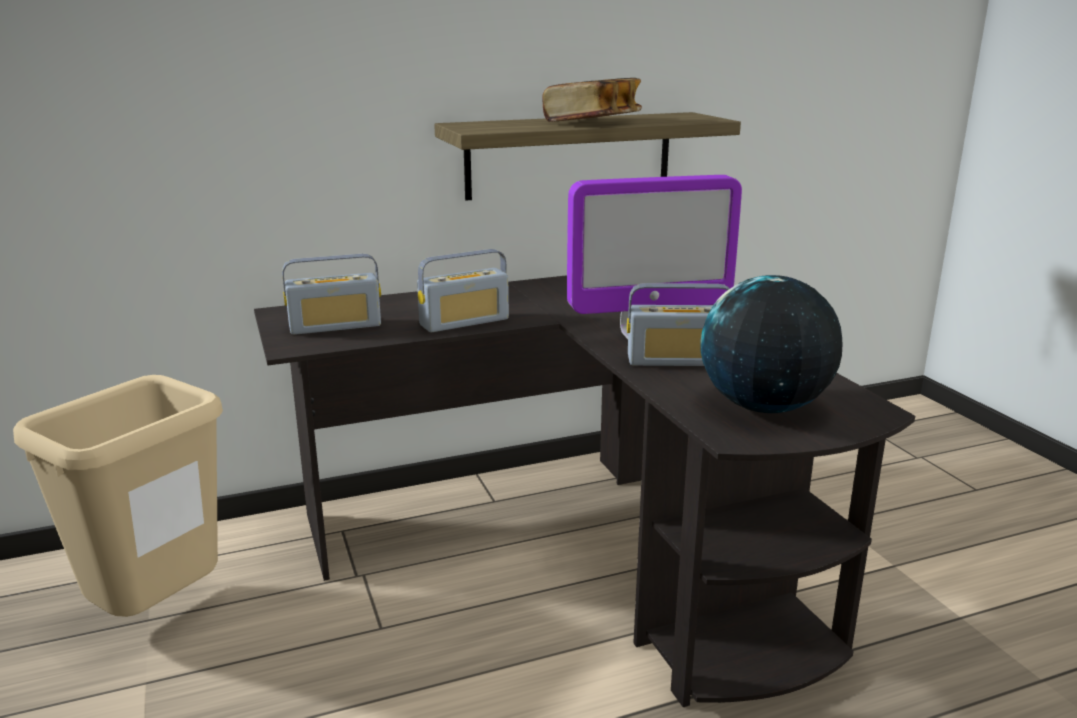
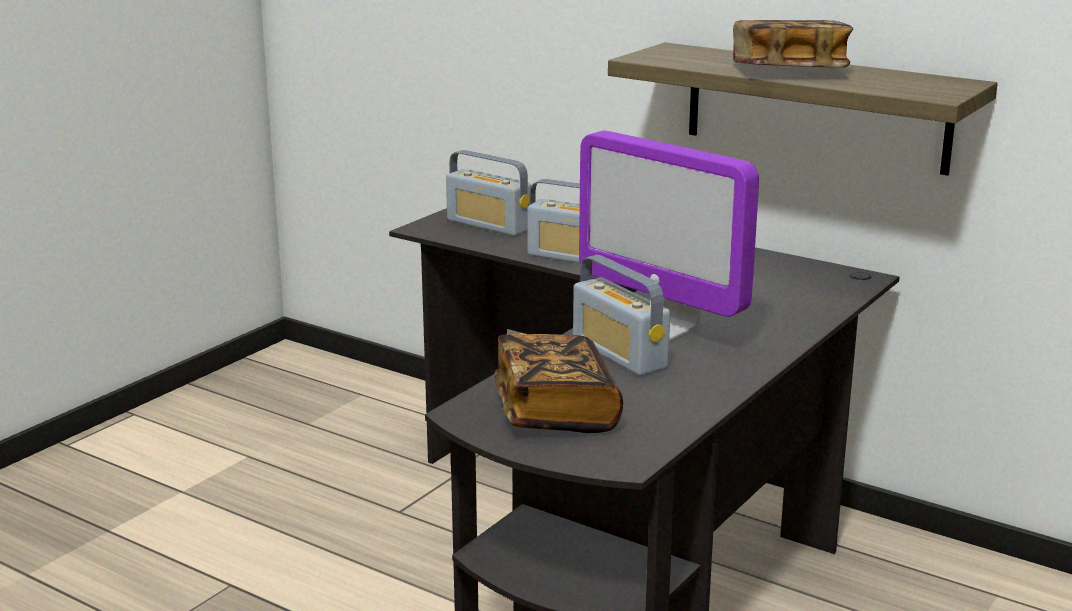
camera: 55 degrees right, 0 degrees up
beige trash can [13,375,223,617] -> none
globe [700,275,842,413] -> book [494,334,623,433]

